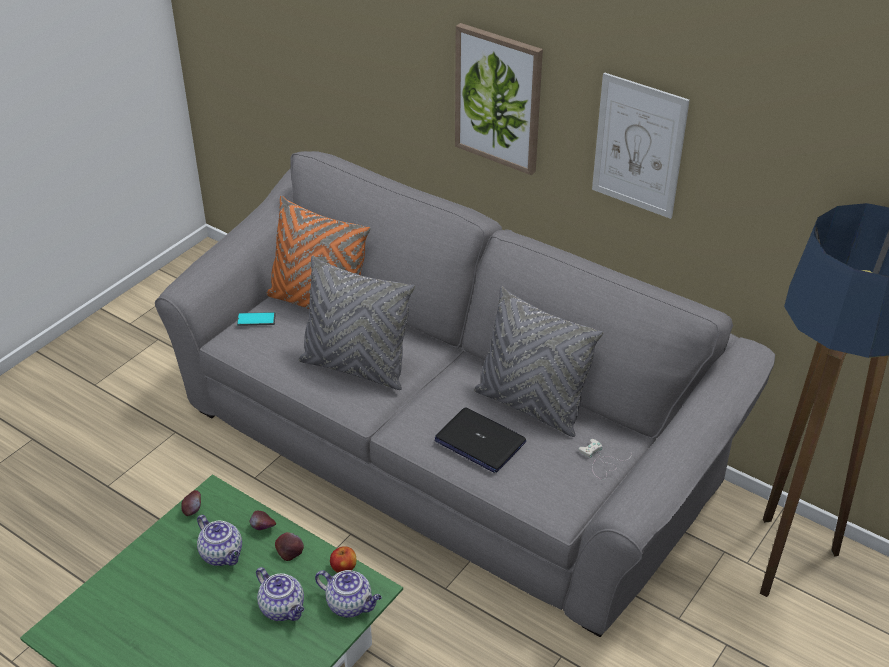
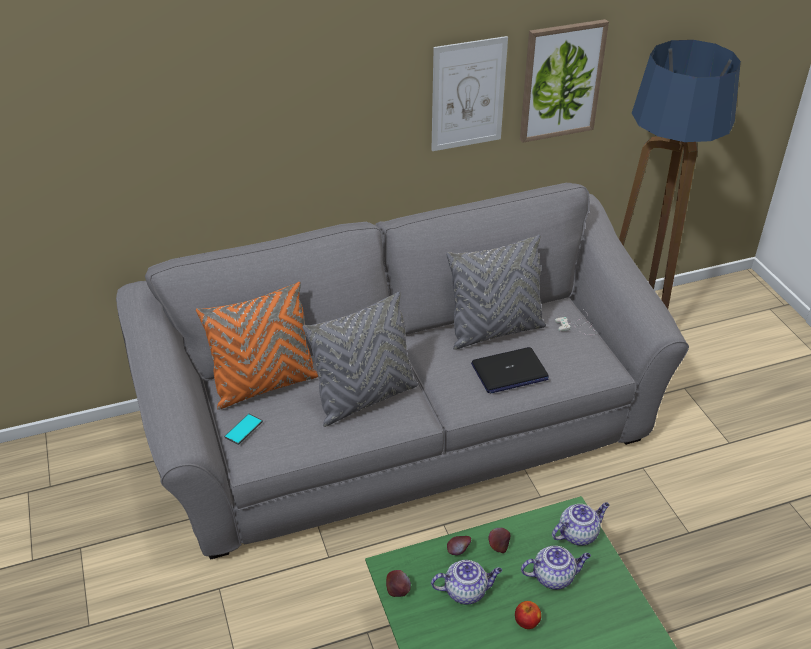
camera: 55 degrees left, 0 degrees up
apple [330,546,356,573] -> apple moved to [515,601,541,629]
picture [455,23,543,175] -> picture moved to [520,19,609,142]

